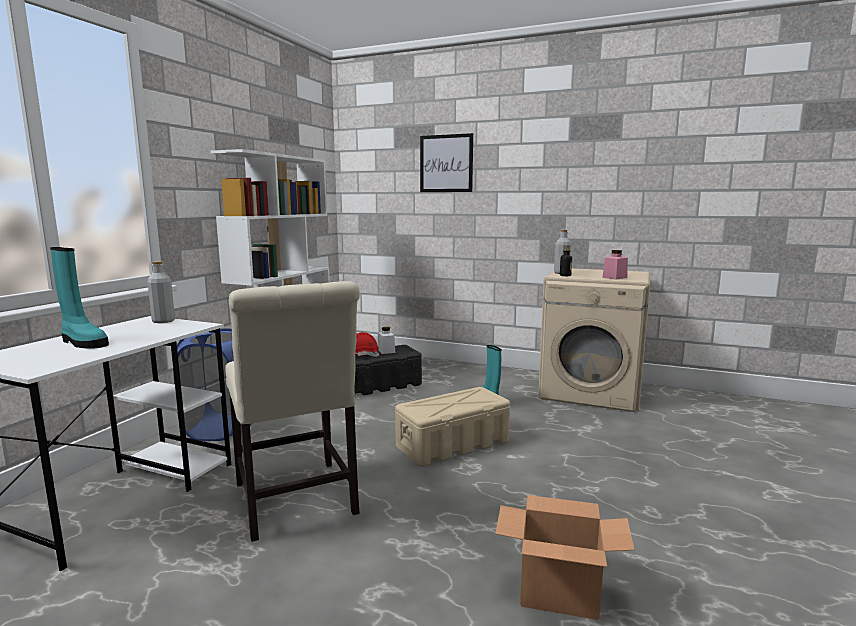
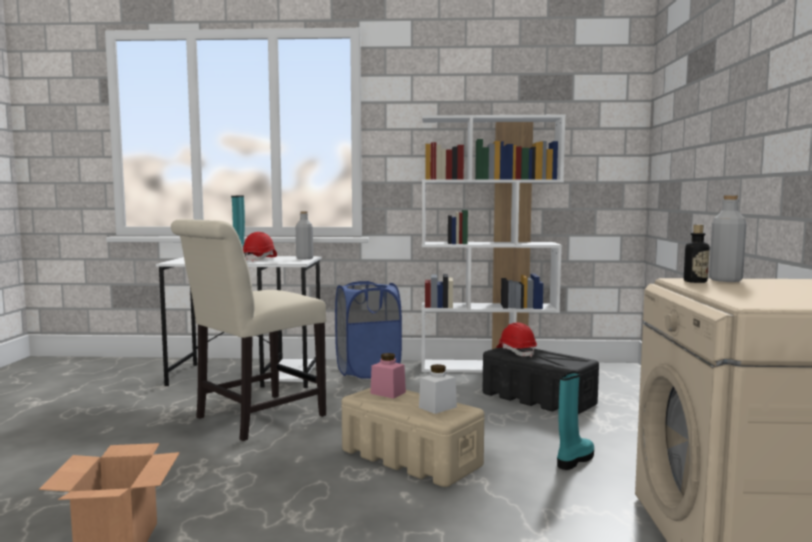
camera: 70 degrees right, 5 degrees down
white jar [378,327,395,354] -> white jar moved to [419,364,457,414]
picture [420,133,473,192] -> none
pink jar [602,250,628,279] -> pink jar moved to [370,353,406,399]
none -> red hard hat [243,232,277,262]

